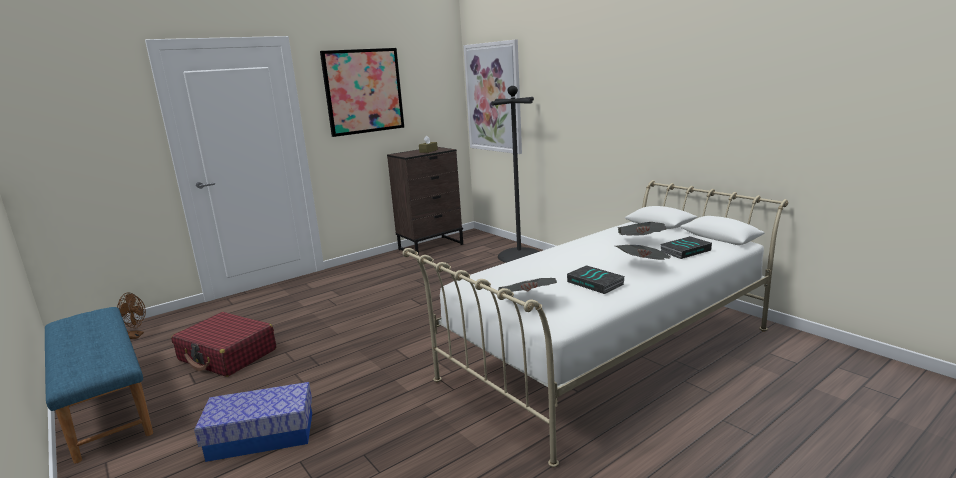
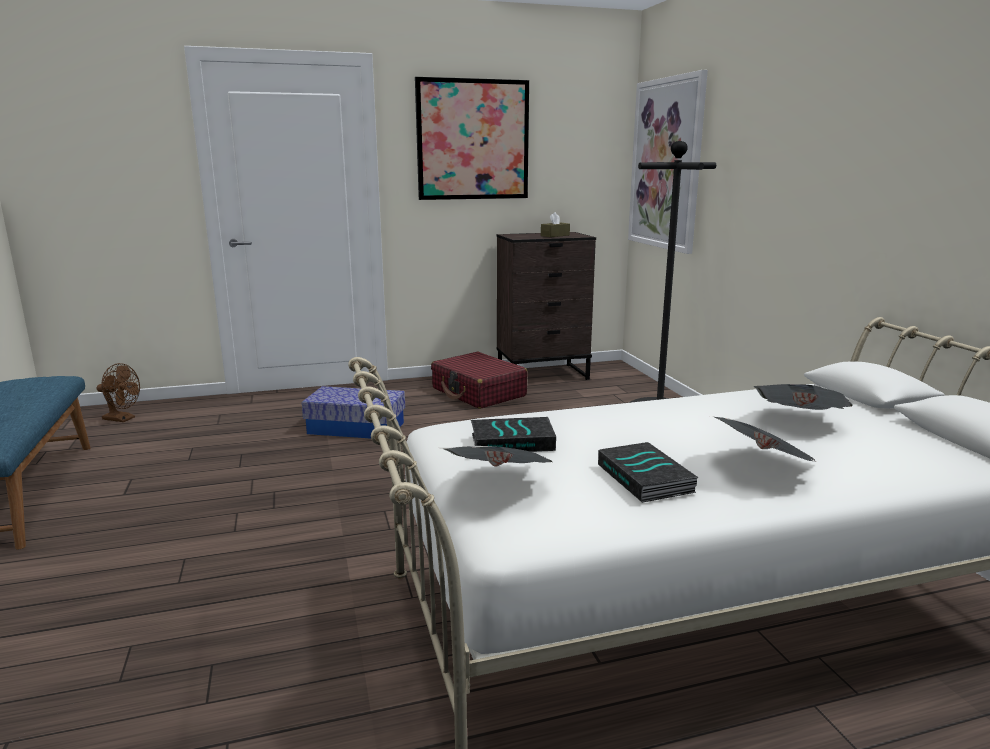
camera: 20 degrees right, 0 degrees up
red suitcase [171,312,276,377] -> red suitcase moved to [431,352,528,409]
storage box [194,382,312,462] -> storage box moved to [302,386,405,439]
book [660,236,712,259] -> book moved to [471,417,556,452]

